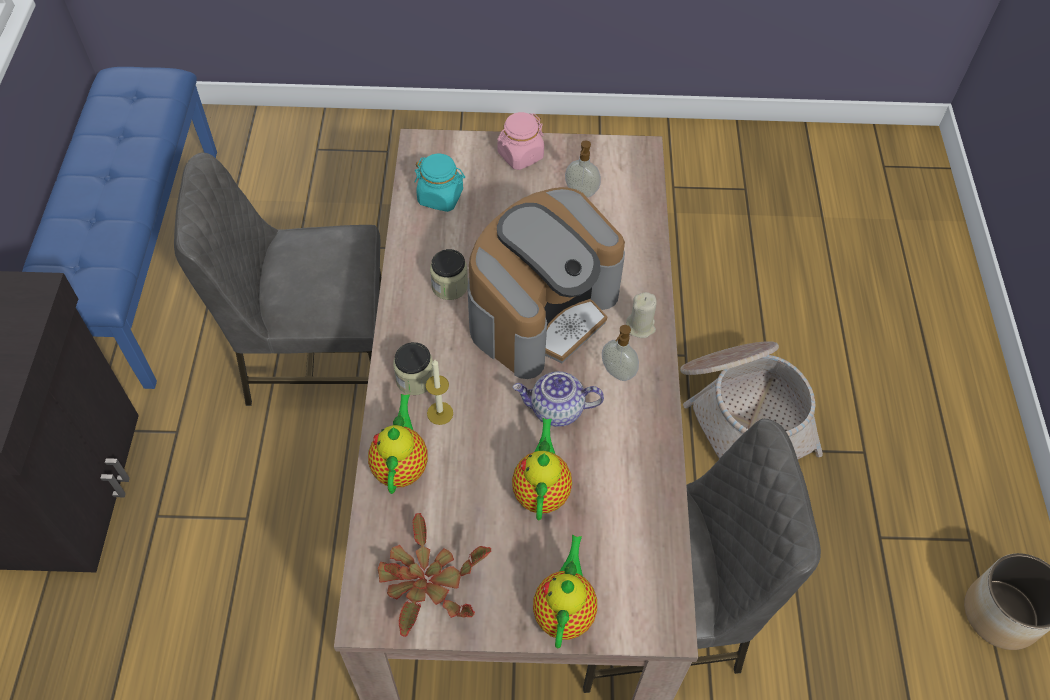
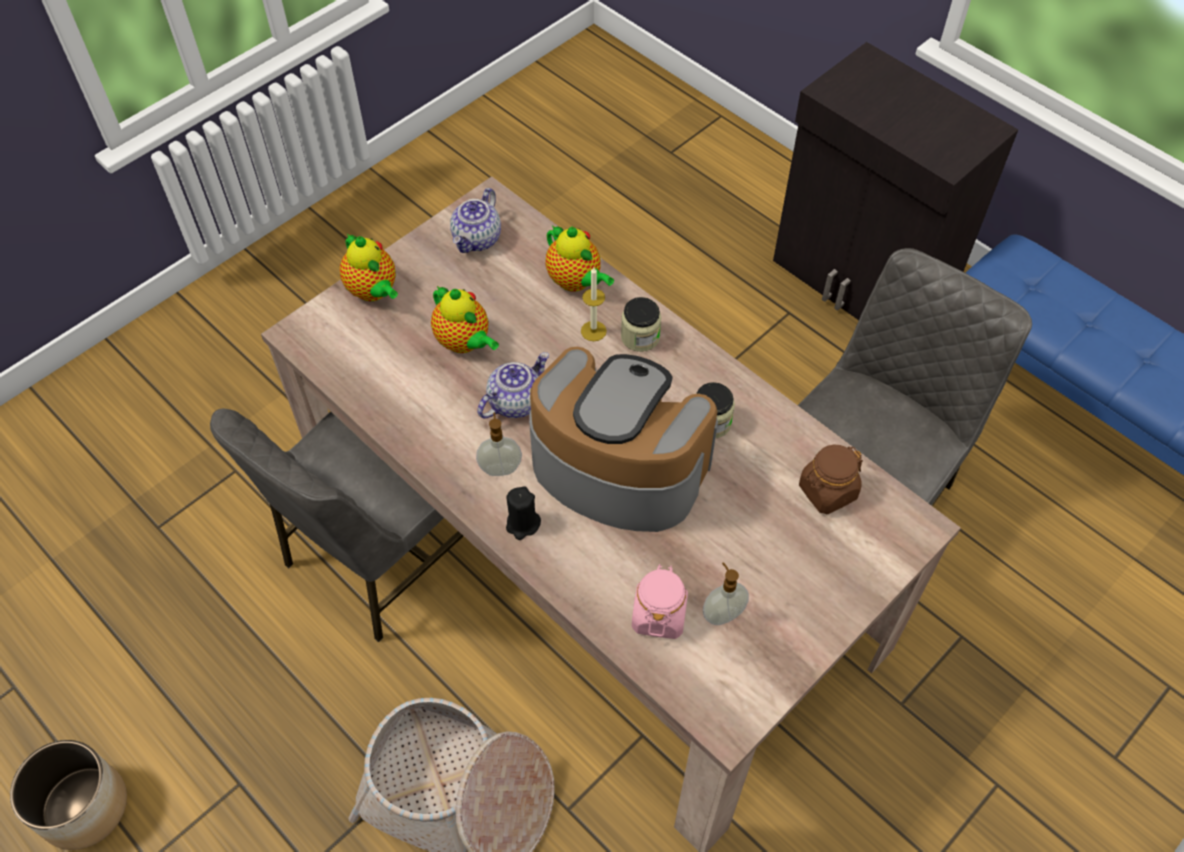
camera: 135 degrees right, 0 degrees up
potted plant [378,513,491,637] -> teapot [450,188,501,253]
turquoise jar [414,154,465,212] -> brown jar [799,445,863,514]
coffee machine [467,187,625,379] -> coffee machine turned 120 degrees clockwise [529,347,718,532]
pink jar [497,112,544,170] -> pink jar moved to [632,564,688,639]
beige candle [626,292,657,338] -> black candle [506,487,541,540]

